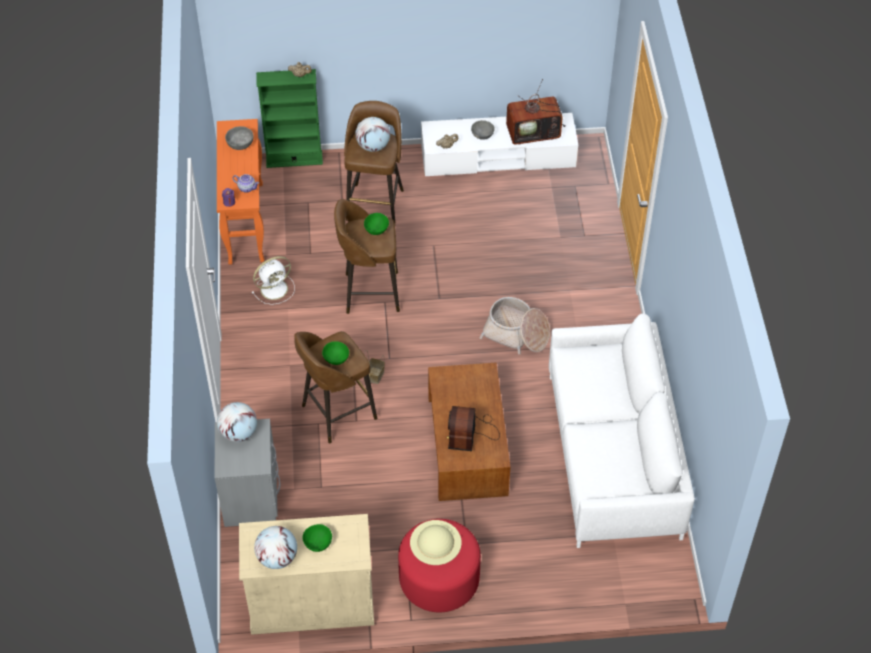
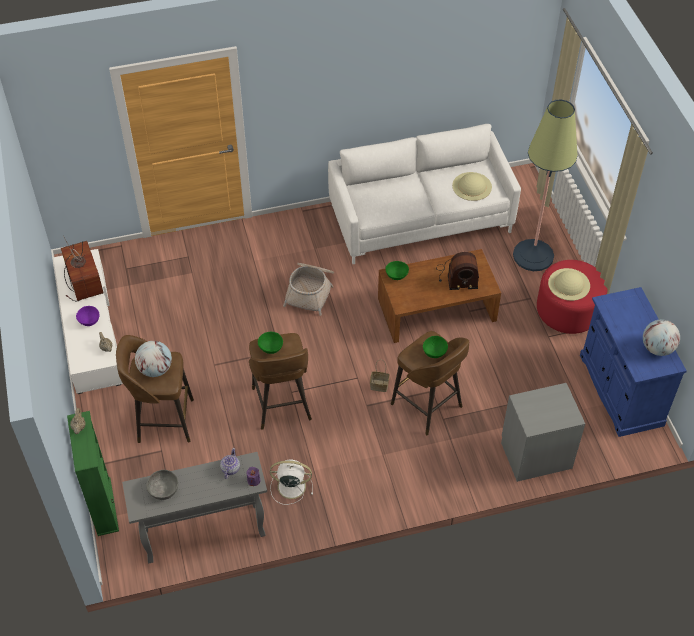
camera: 100 degrees left, 0 degrees up
orange console table [217,119,264,265] -> grey console table [122,452,267,563]
globe [217,402,257,442] -> none
beige cabinet [239,514,374,635] -> blue cabinet [580,287,687,437]
white fan [252,256,295,305] -> white fan turned 45 degrees counterclockwise [270,459,313,505]
green bowl [303,524,332,552] -> green bowl moved to [386,261,409,280]
grey bowl [471,120,495,140] -> purple bowl [76,306,100,326]
none -> beige hat [452,172,492,201]
none -> floor lamp [513,99,578,271]

